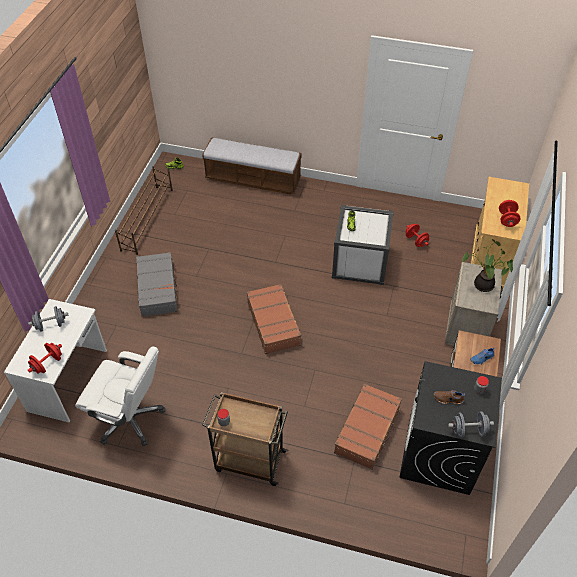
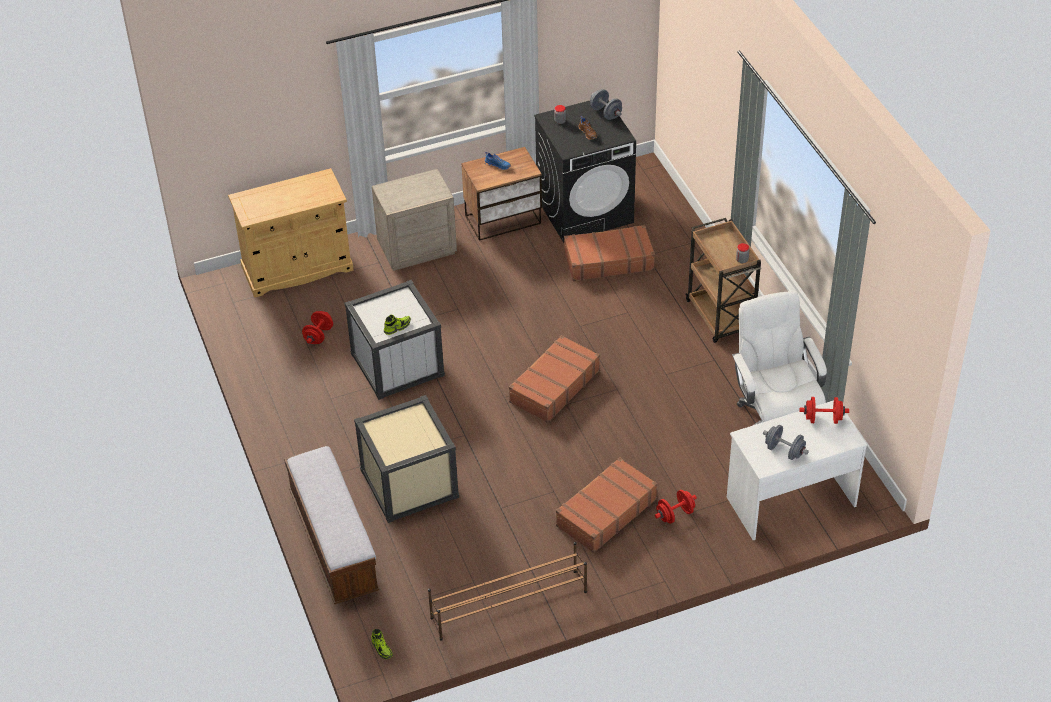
camera: 125 degrees left, 5 degrees down
grey suitcase [136,252,180,317] -> brown suitcase [556,457,658,553]
potted plant [462,239,513,292] -> none
red dumbbell [499,200,520,227] -> red dumbbell moved to [655,490,697,524]
none -> beige storage box [354,395,459,523]

